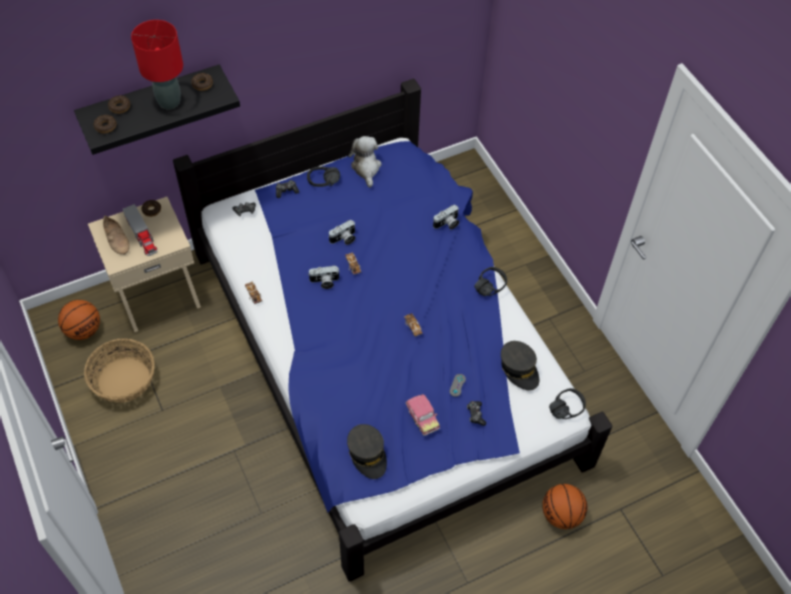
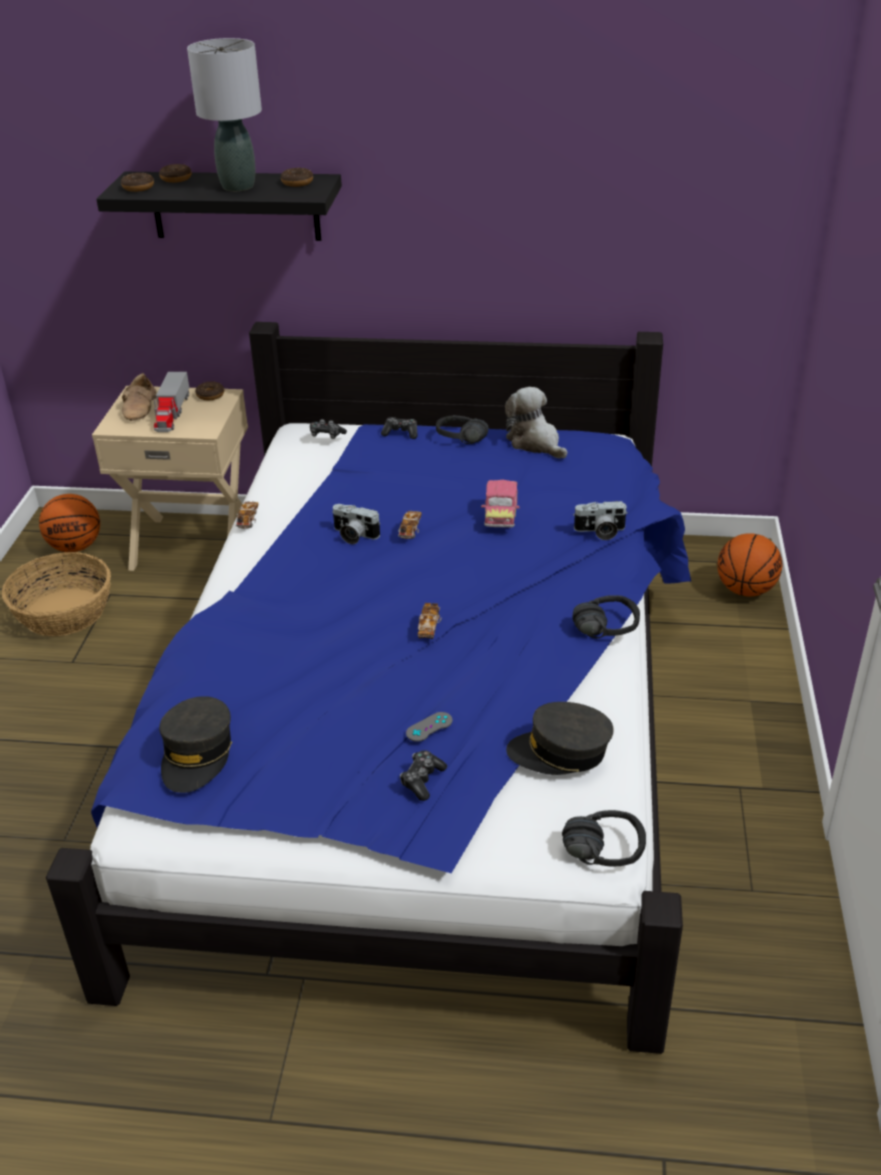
camera: 35 degrees right, 20 degrees down
red table lamp [131,20,183,109] -> grey table lamp [187,38,262,191]
camera [329,220,355,245] -> none
plush toy [348,136,382,188] -> plush toy turned 60 degrees counterclockwise [505,387,568,459]
toy car [406,394,440,436] -> toy car moved to [481,480,520,527]
grey cap [501,341,539,390] -> grey cap turned 90 degrees clockwise [506,702,614,775]
basketball [542,484,587,529] -> basketball moved to [717,533,782,597]

